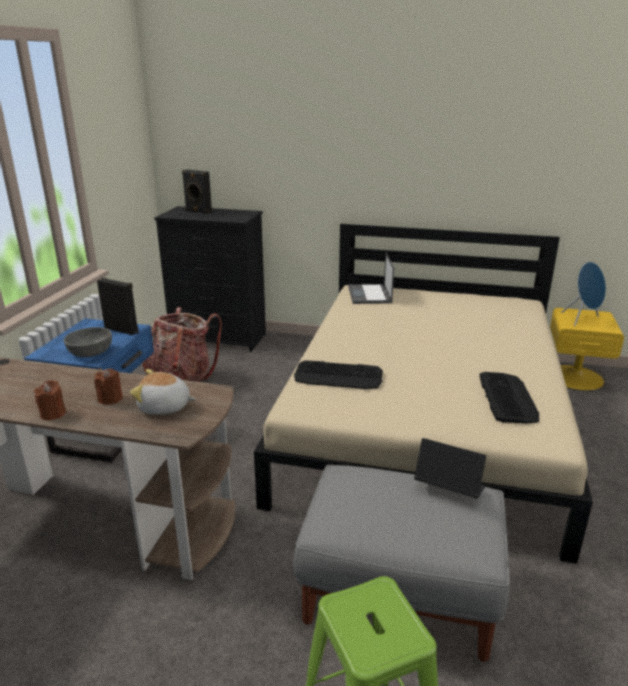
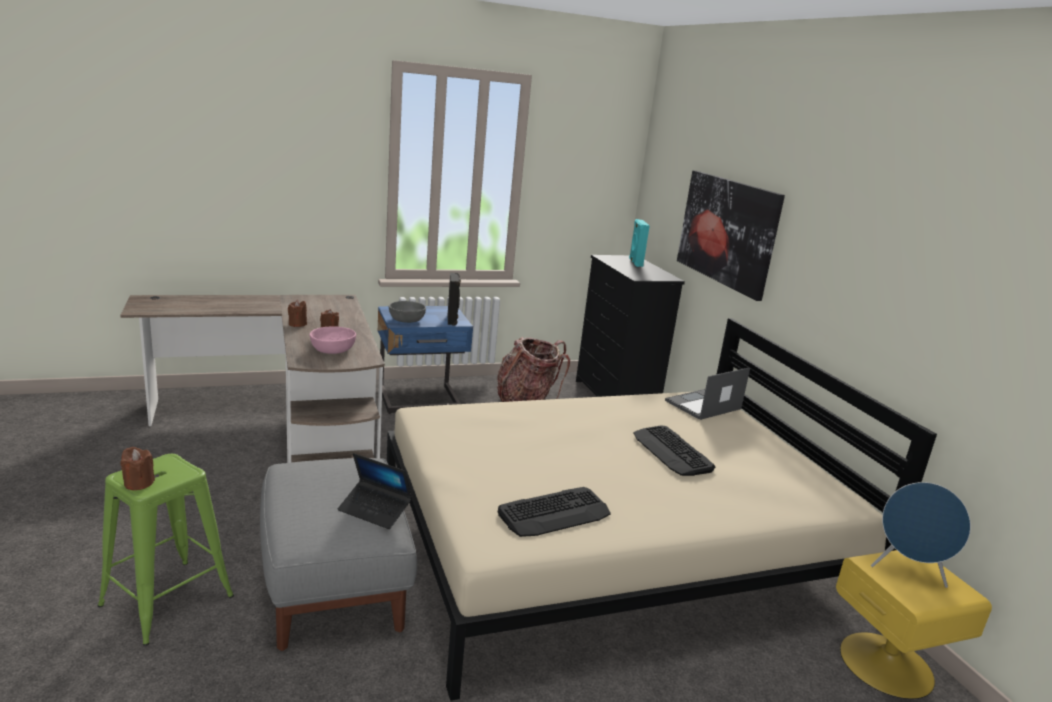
camera: 55 degrees right, 5 degrees down
plush toy [130,369,196,415] -> pink bowl [310,326,356,354]
black speaker [182,169,212,213] -> turquoise speaker [629,219,649,267]
keyboard [294,360,383,389] -> keyboard moved to [633,425,715,476]
laptop [414,438,486,498] -> laptop turned 120 degrees clockwise [338,453,412,529]
none -> brown candle [120,447,155,490]
none -> picture [677,170,785,301]

